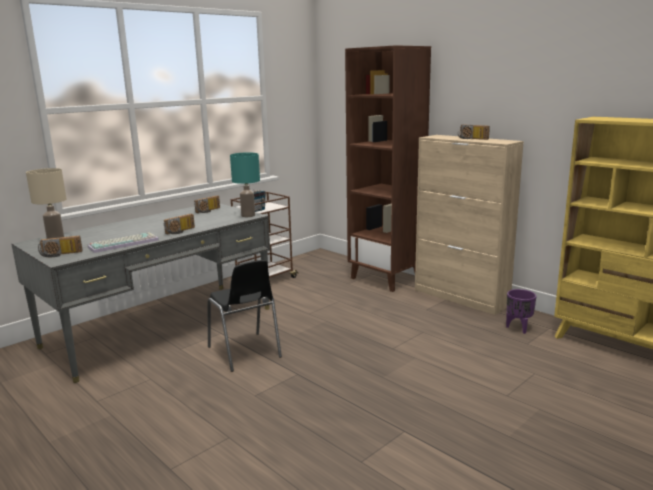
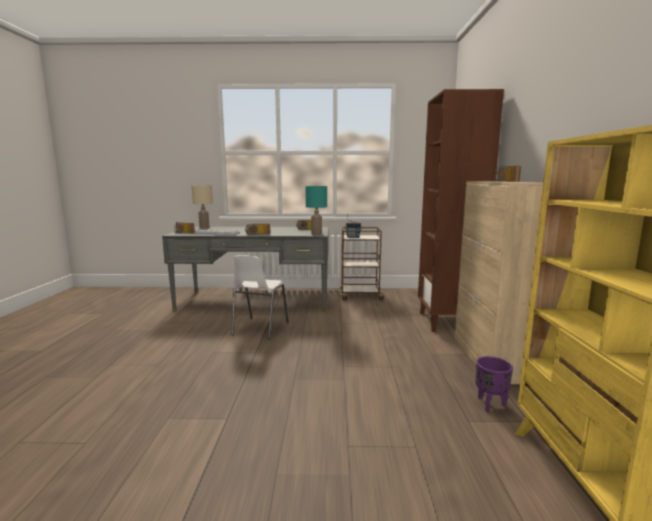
camera: 45 degrees right, 5 degrees down
black chair [208,260,282,372] -> white chair [231,255,289,339]

